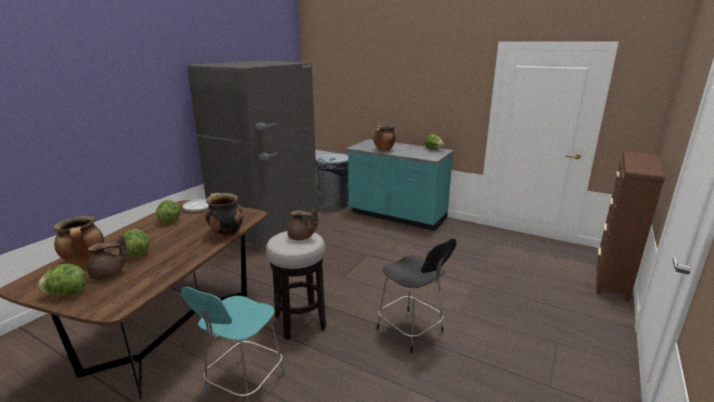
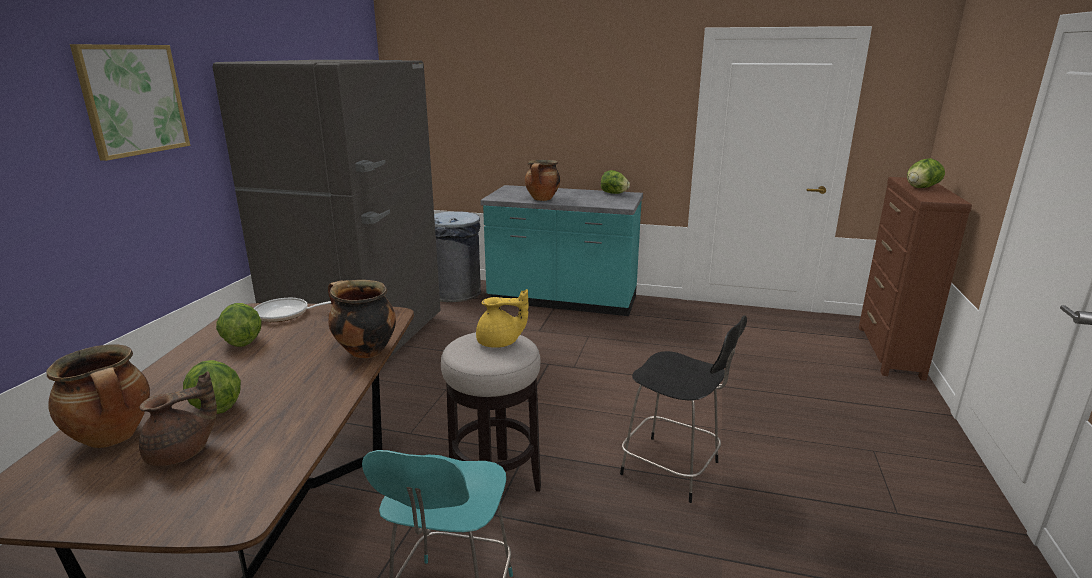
camera: 15 degrees left, 0 degrees up
lettuce [38,263,86,295] -> lettuce moved to [907,158,945,188]
brown teapot [287,208,318,240] -> yellow teapot [476,289,528,348]
none -> picture [70,44,190,161]

